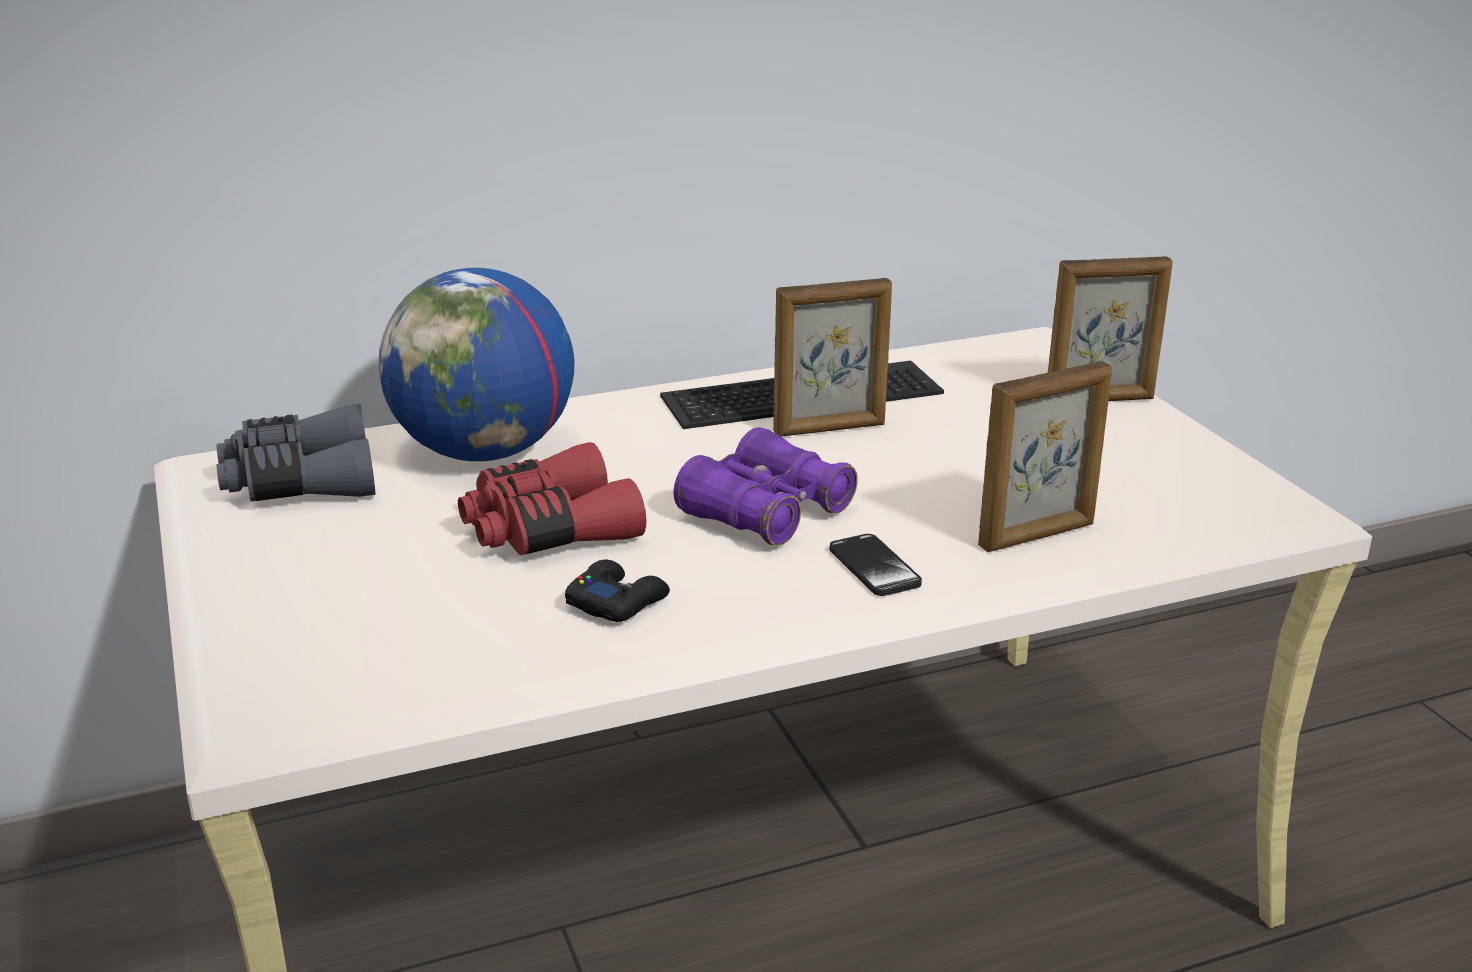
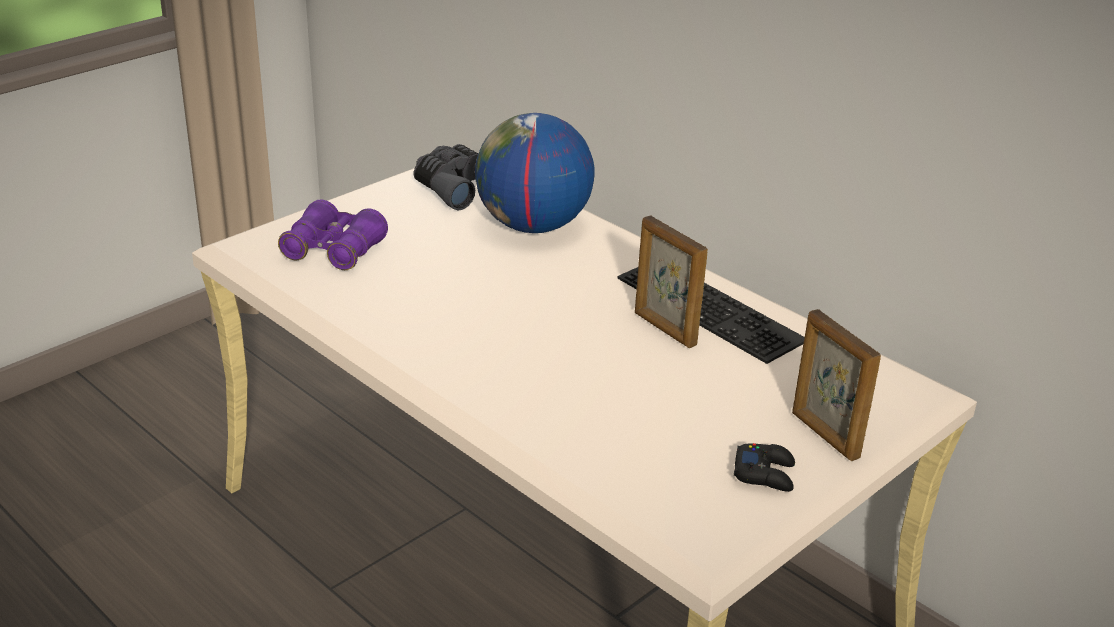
camera: 65 degrees right, 5 degrees up
red binoculars [458,442,646,555] -> none
black game controller [565,559,670,622] -> black game controller moved to [734,443,795,492]
purple binoculars [674,427,858,546] -> purple binoculars moved to [278,199,388,270]
phone [830,534,922,596] -> none
picture frame [978,361,1112,552] -> none

